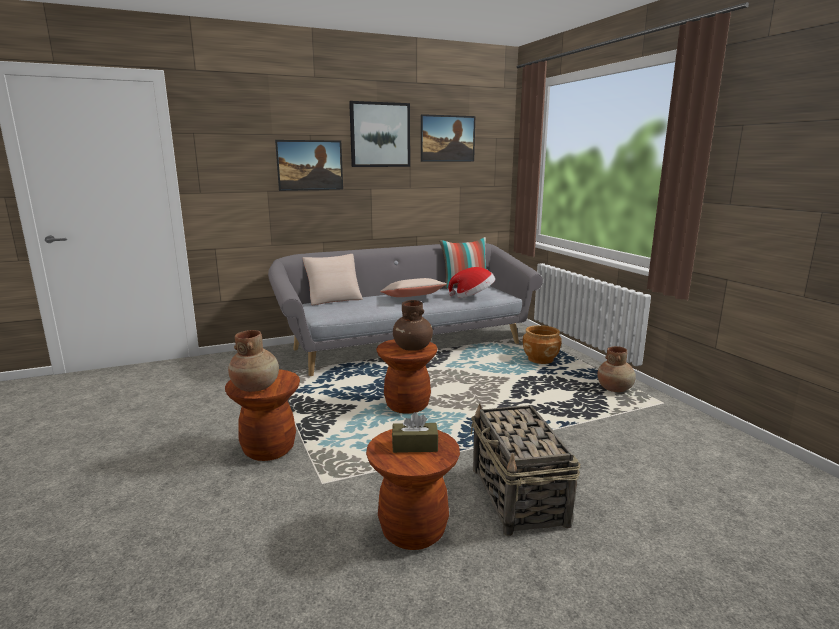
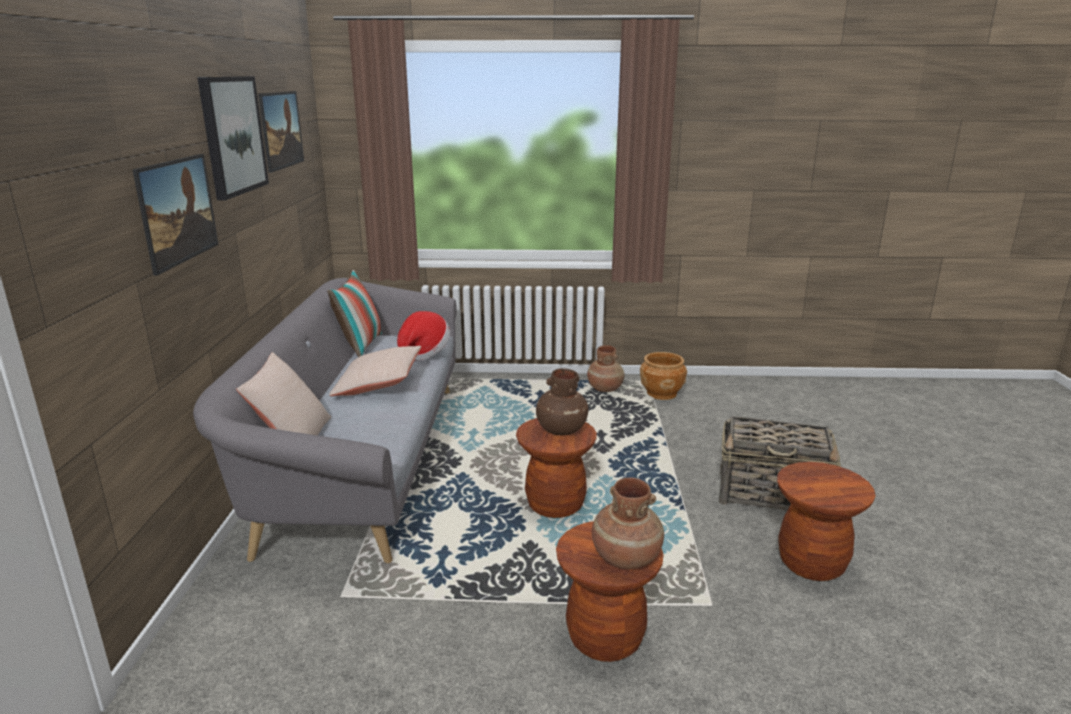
camera: 65 degrees left, 5 degrees up
brown tissue box [392,412,438,453] -> none
brown planter [523,325,562,364] -> brown planter moved to [640,352,687,400]

